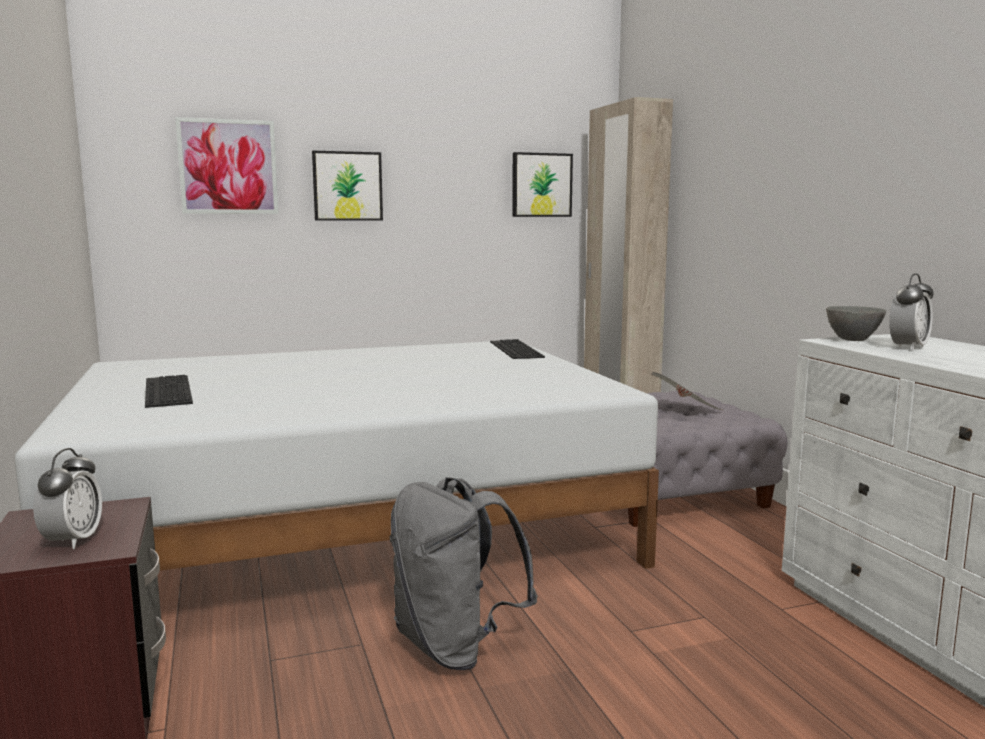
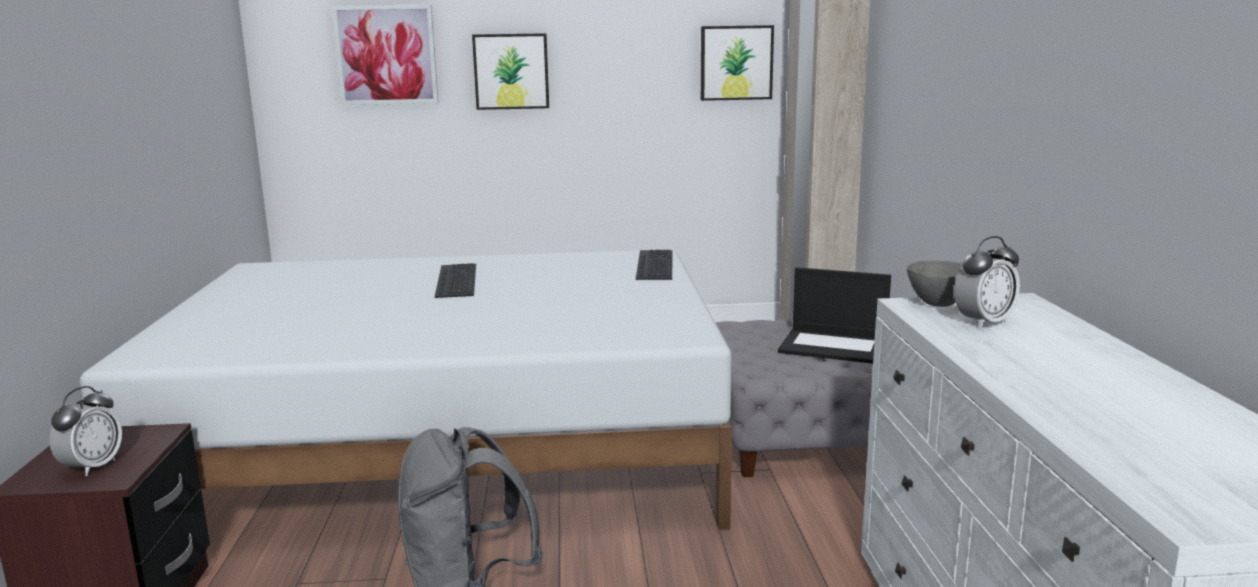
camera: 15 degrees right, 5 degrees up
keyboard [145,375,193,408] -> keyboard moved to [435,263,476,298]
newspaper [651,372,722,410] -> laptop [778,267,891,364]

